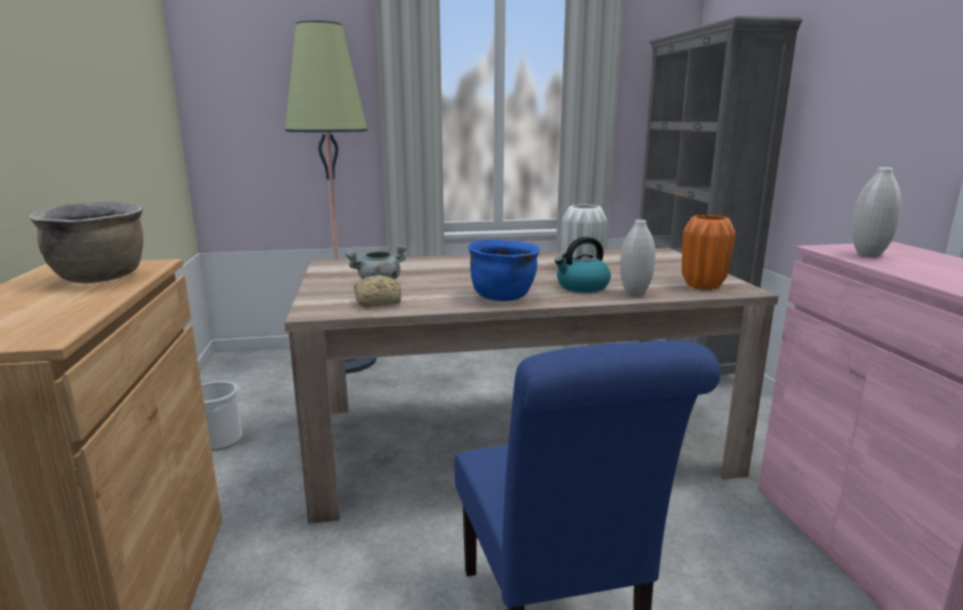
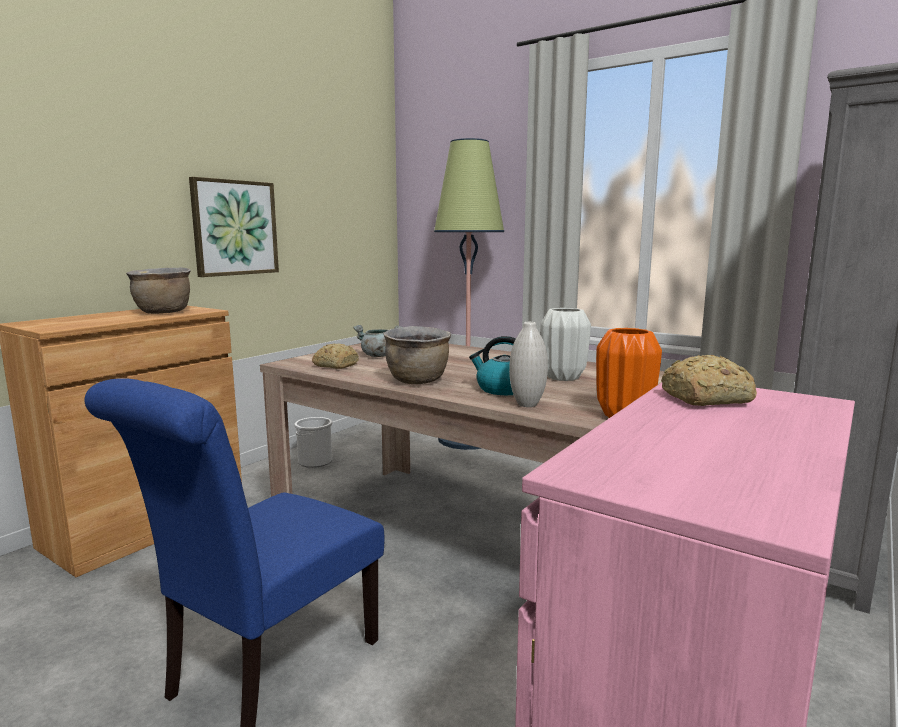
camera: 45 degrees right, 5 degrees down
blue cooking pot [468,239,540,301] -> brown cooking pot [383,326,451,384]
white vase [852,167,902,257] -> bread [661,355,757,406]
none -> picture [189,177,279,277]

